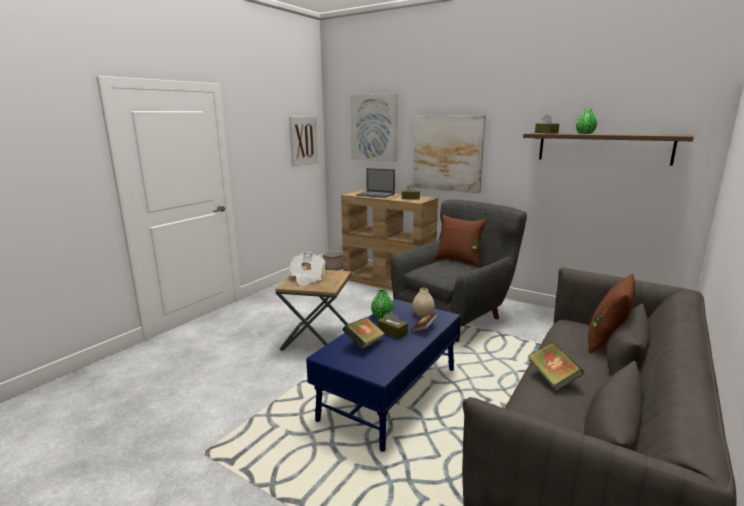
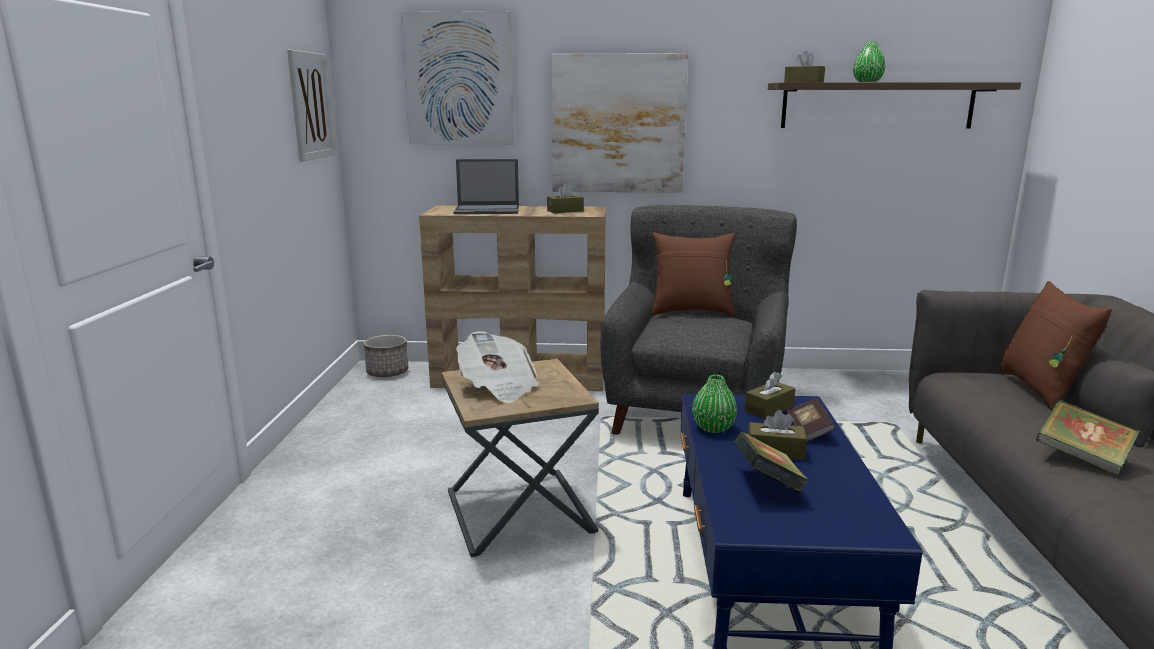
camera: 30 degrees left, 0 degrees up
beige vase [412,288,435,317] -> brown tissue box [745,372,796,419]

